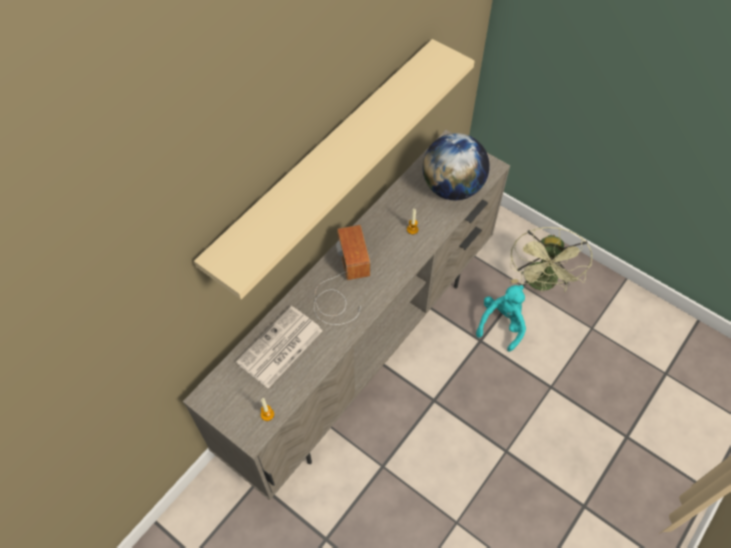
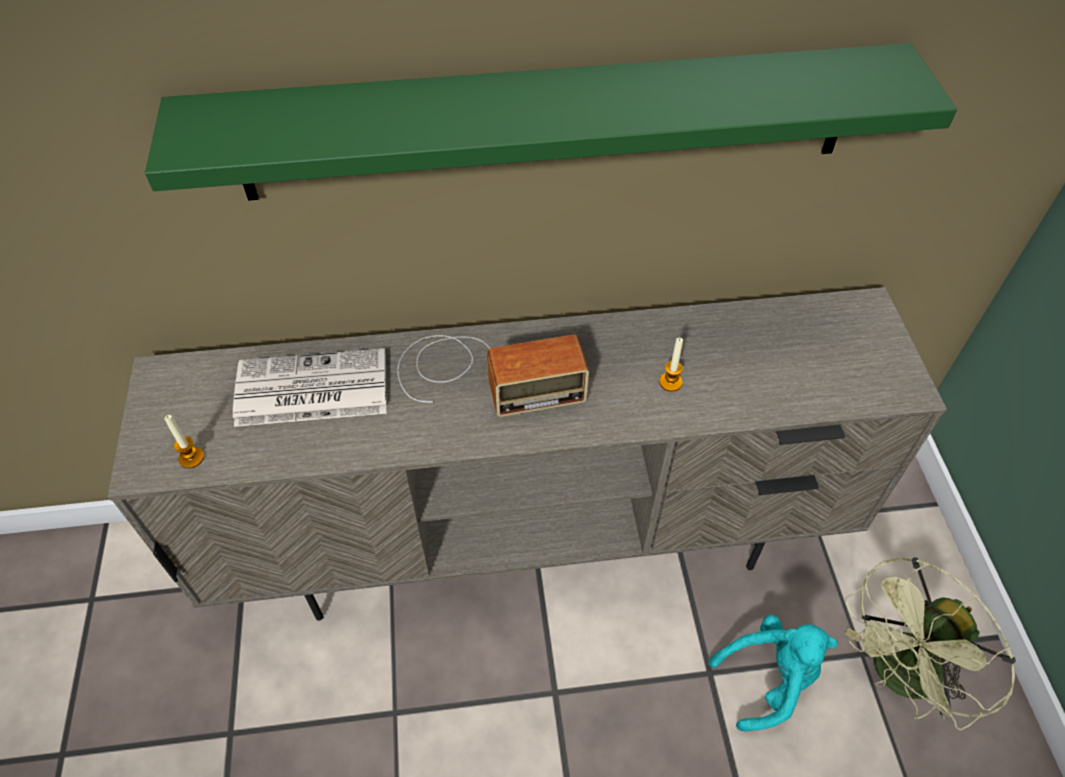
camera: 45 degrees right, 5 degrees down
beige shelf [194,39,475,299] -> green shelf [145,43,957,201]
radio [314,225,370,325] -> radio turned 45 degrees clockwise [397,335,589,417]
globe [423,133,489,200] -> none

